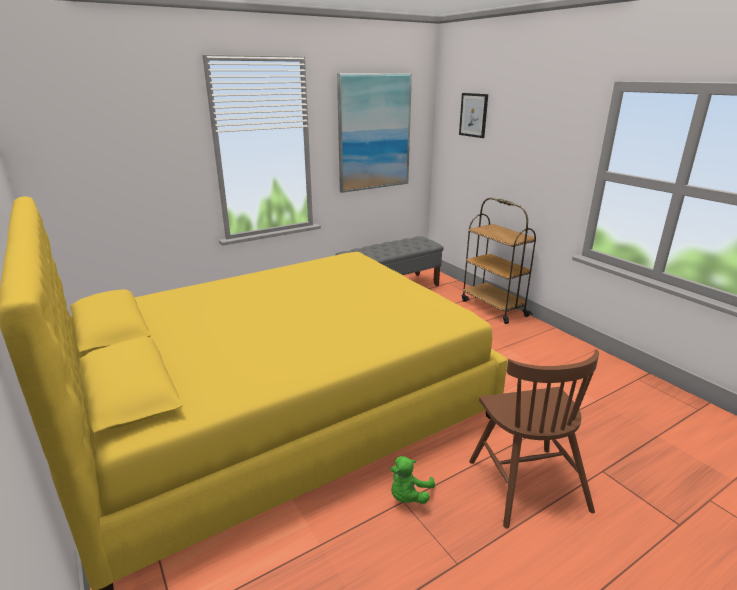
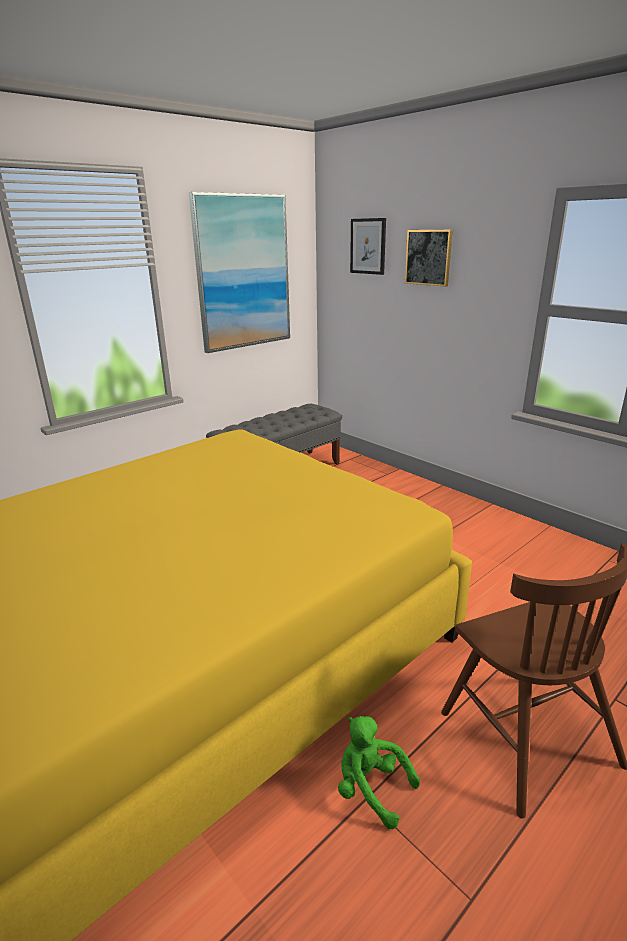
camera: 10 degrees left, 0 degrees up
green plush toy [390,456,435,504] -> green plush toy turned 105 degrees clockwise [338,716,420,829]
brown cart [462,198,536,324] -> none
none -> picture [405,229,453,287]

